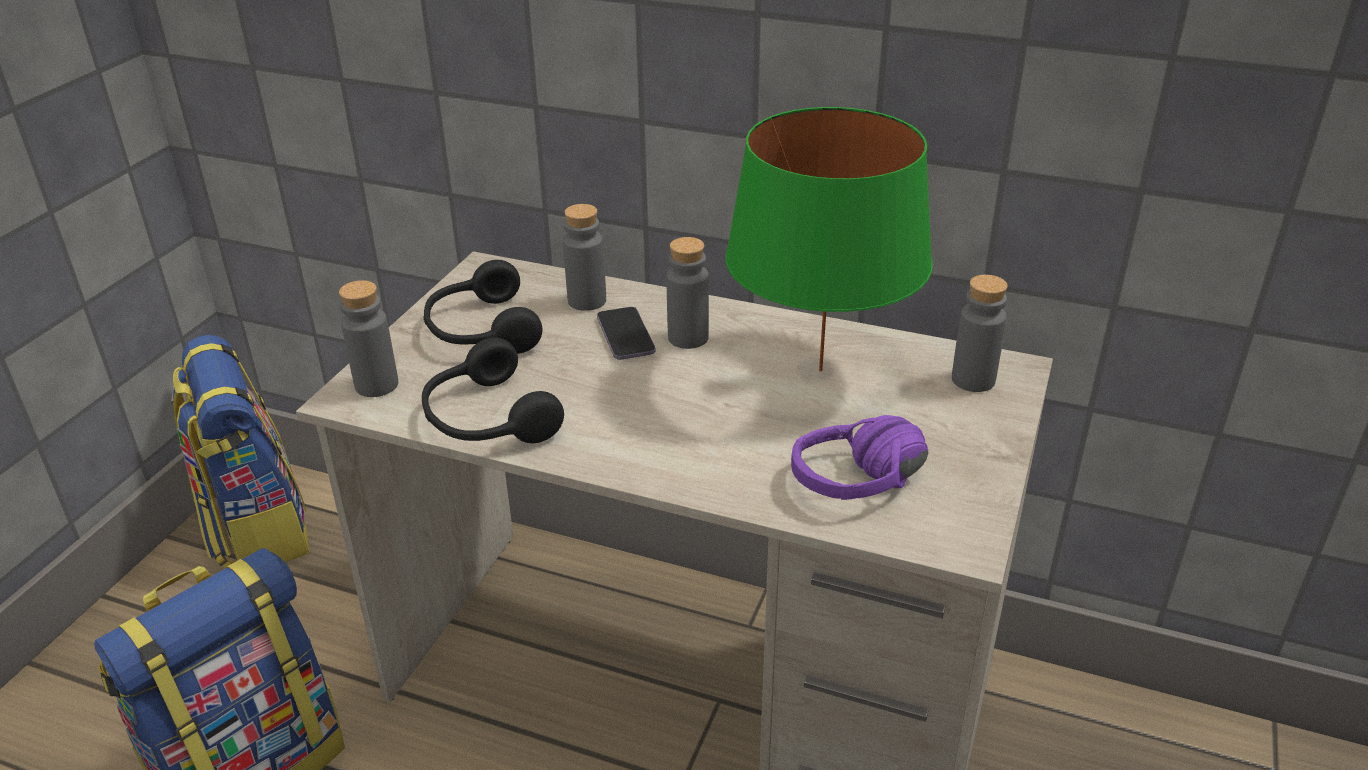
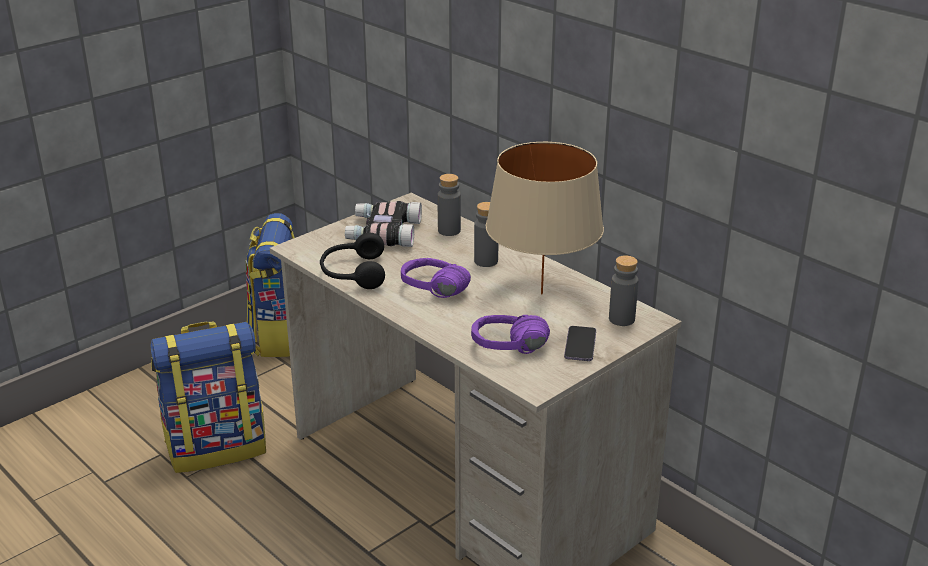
camera: 25 degrees right, 5 degrees down
grey bottle [339,280,398,397] -> none
black headphones [424,260,542,354] -> binoculars [345,201,422,247]
phone [597,307,655,360] -> phone moved to [564,326,596,361]
green table lamp [725,107,933,371] -> beige table lamp [486,142,604,294]
none -> purple headphones [401,258,471,298]

